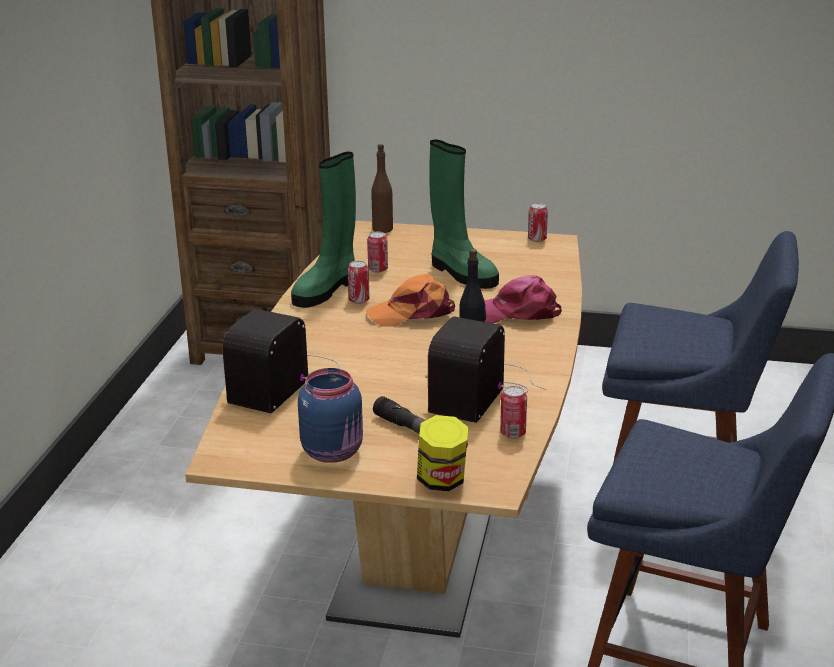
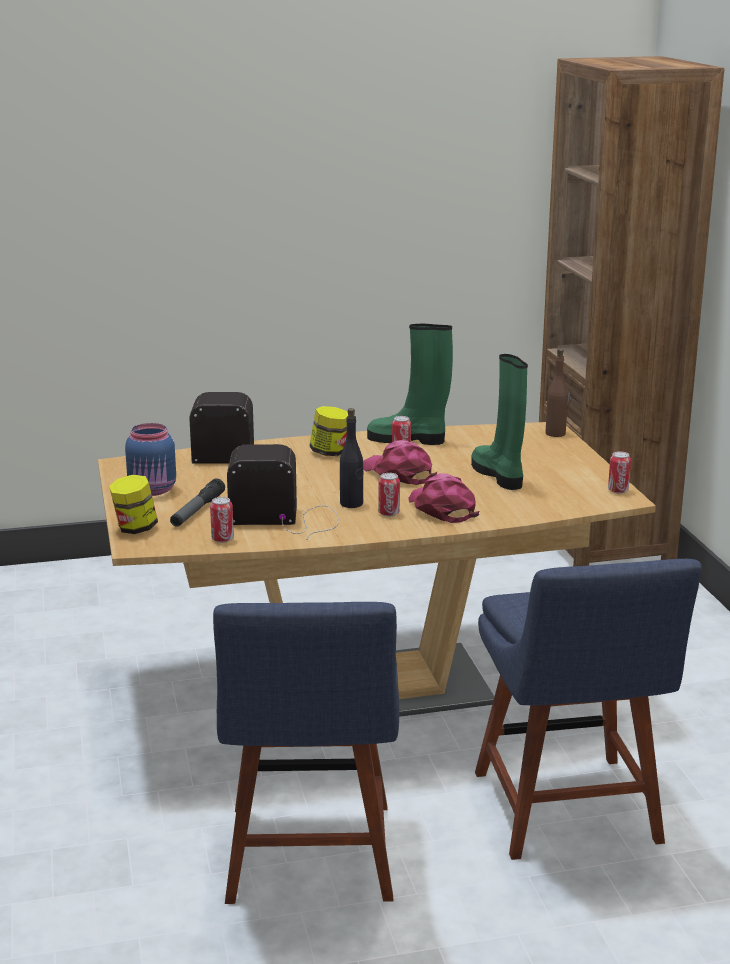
camera: 65 degrees right, 5 degrees down
orange cap [366,274,455,327] -> pink cap [363,440,437,485]
can [367,232,388,273] -> can moved to [378,473,400,516]
green boot [429,139,499,289] -> green boot turned 135 degrees clockwise [471,354,528,490]
none -> jar [309,406,348,456]

